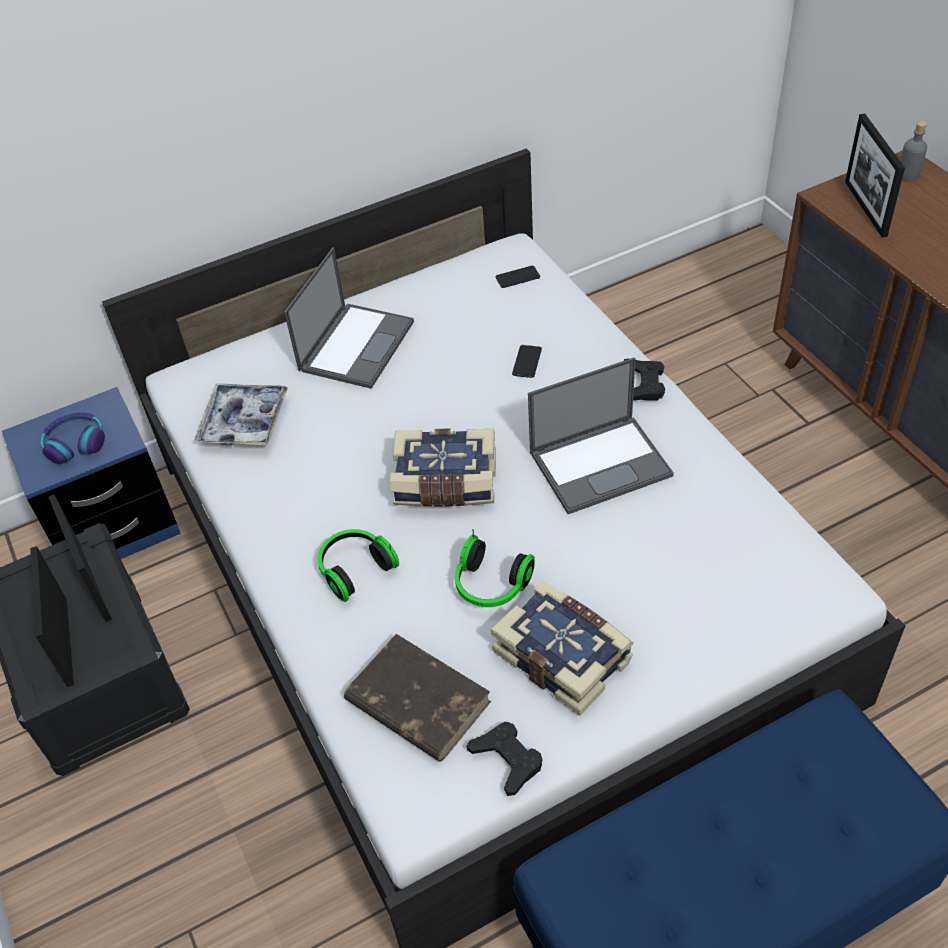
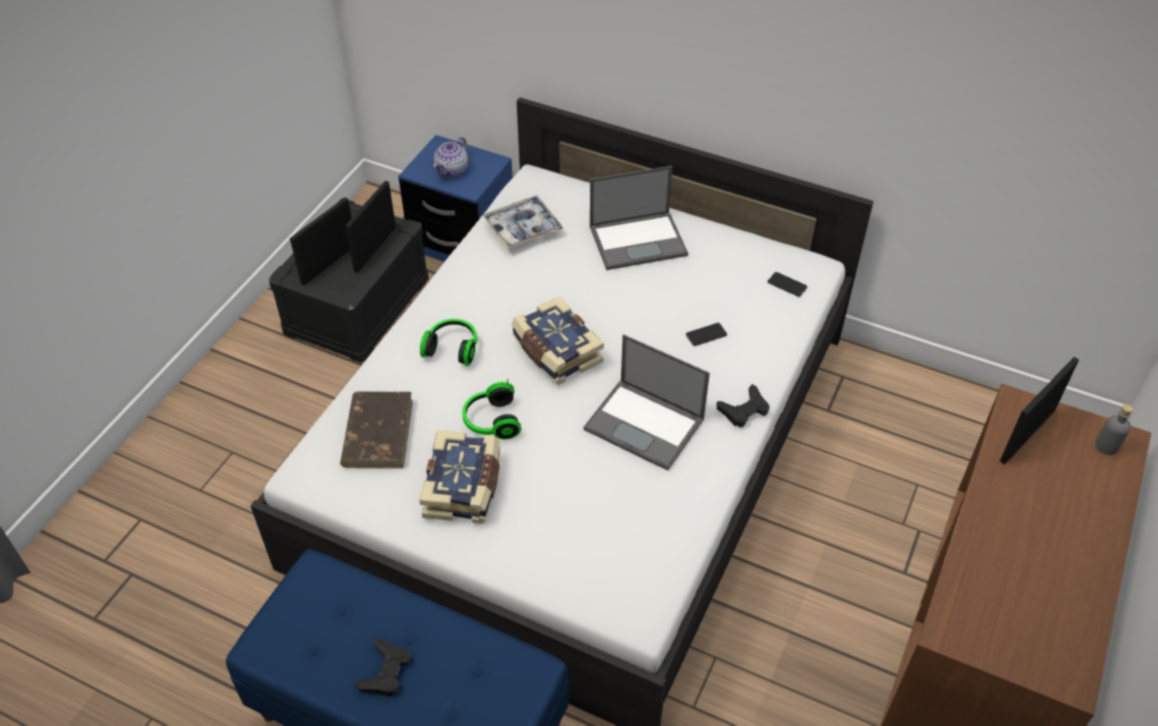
camera: 50 degrees right, 0 degrees up
headphones [40,413,105,464] -> teapot [433,137,468,178]
black game controller [467,722,543,796] -> black game controller moved to [355,639,411,696]

